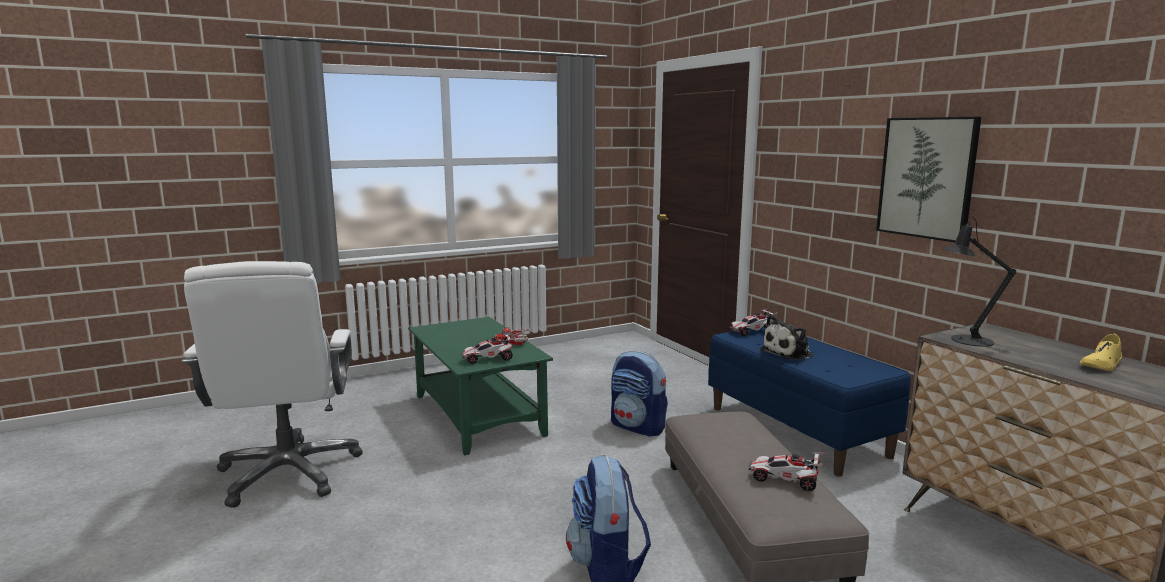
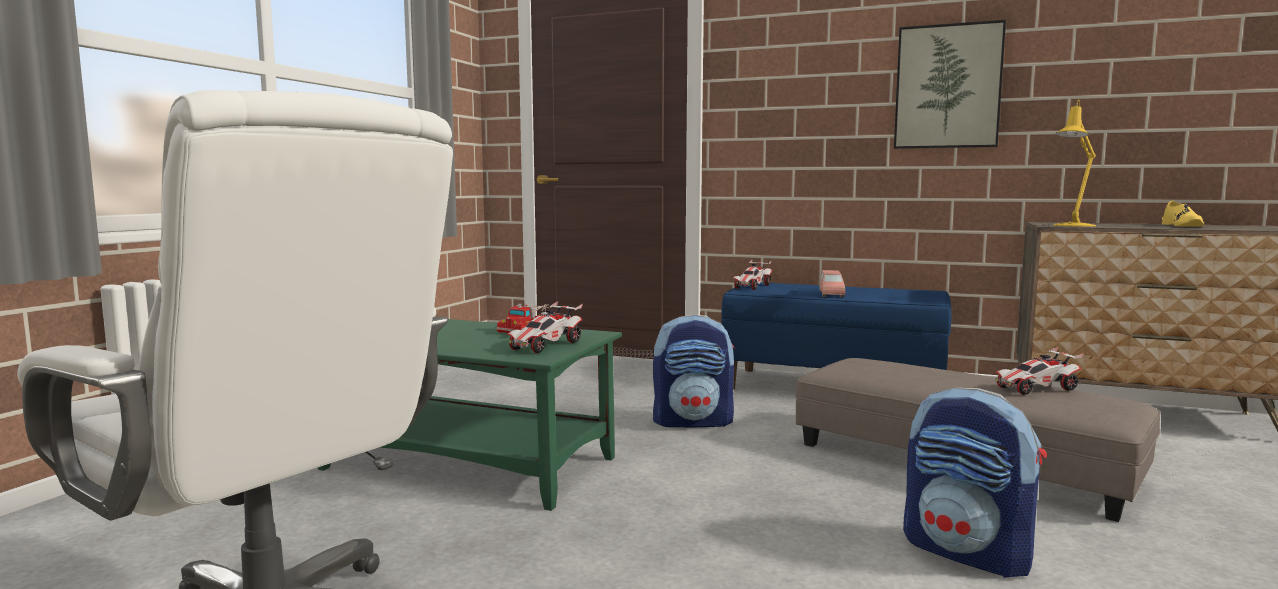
camera: 40 degrees left, 5 degrees down
plush toy [760,315,813,360] -> pink toy car [819,270,846,297]
black table lamp [944,218,1016,347] -> yellow table lamp [1053,100,1096,227]

